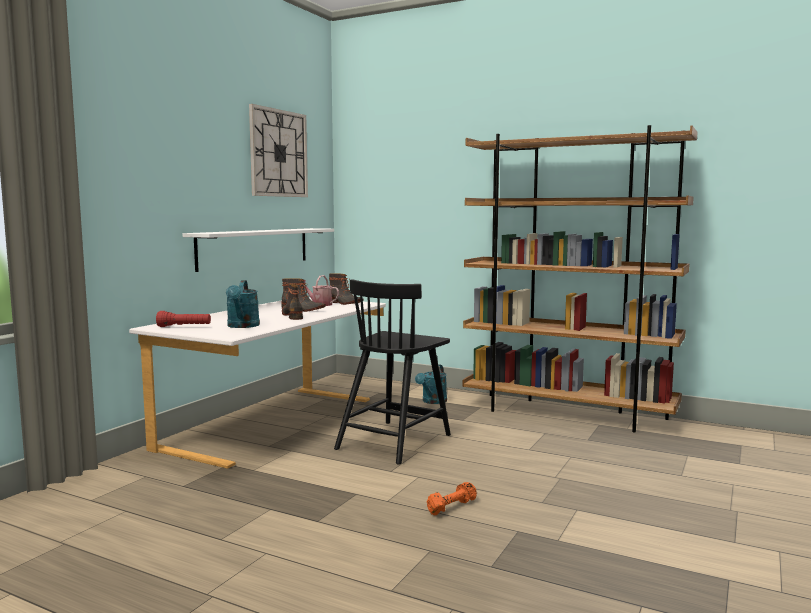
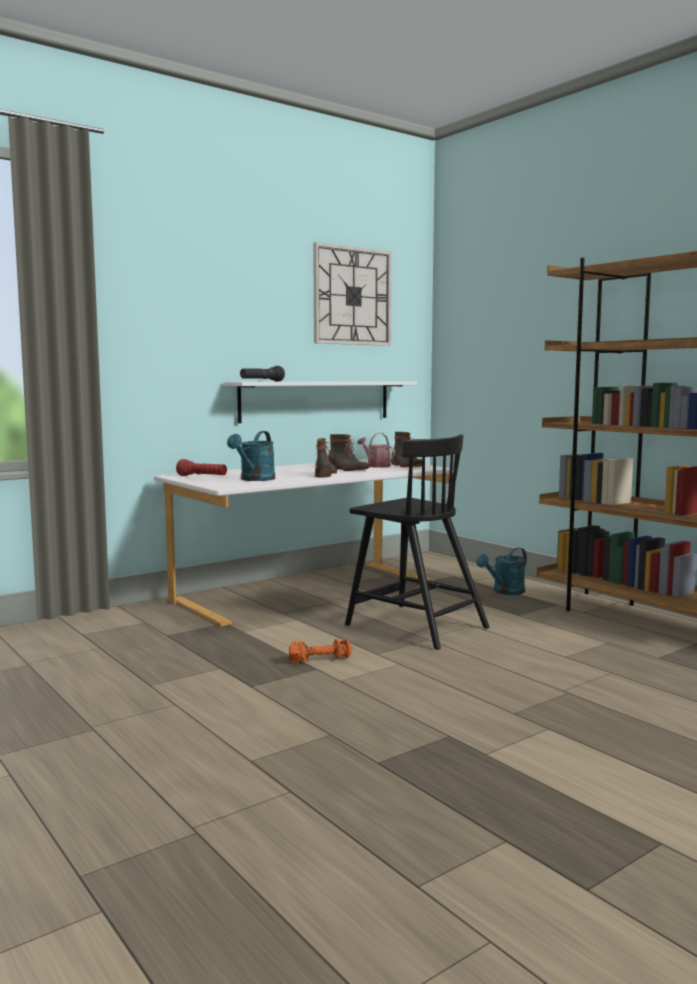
camera: 25 degrees right, 0 degrees up
black chair [334,279,451,464] -> black chair turned 105 degrees counterclockwise [345,434,489,650]
orange dumbbell [427,482,477,515] -> orange dumbbell moved to [289,638,352,664]
none -> black flashlight [240,366,285,381]

